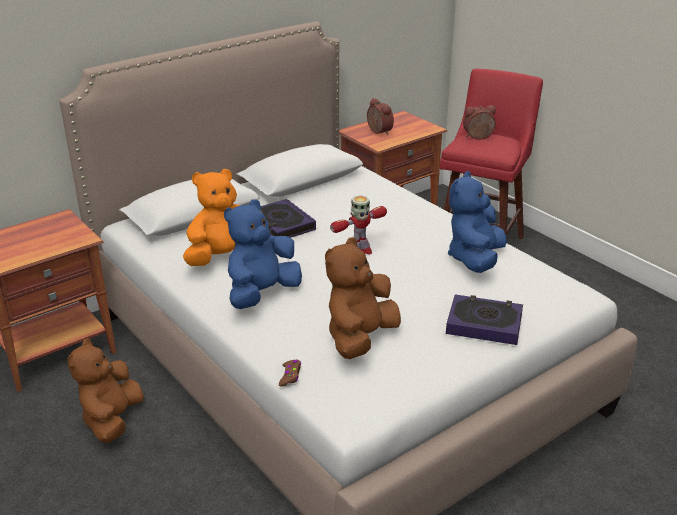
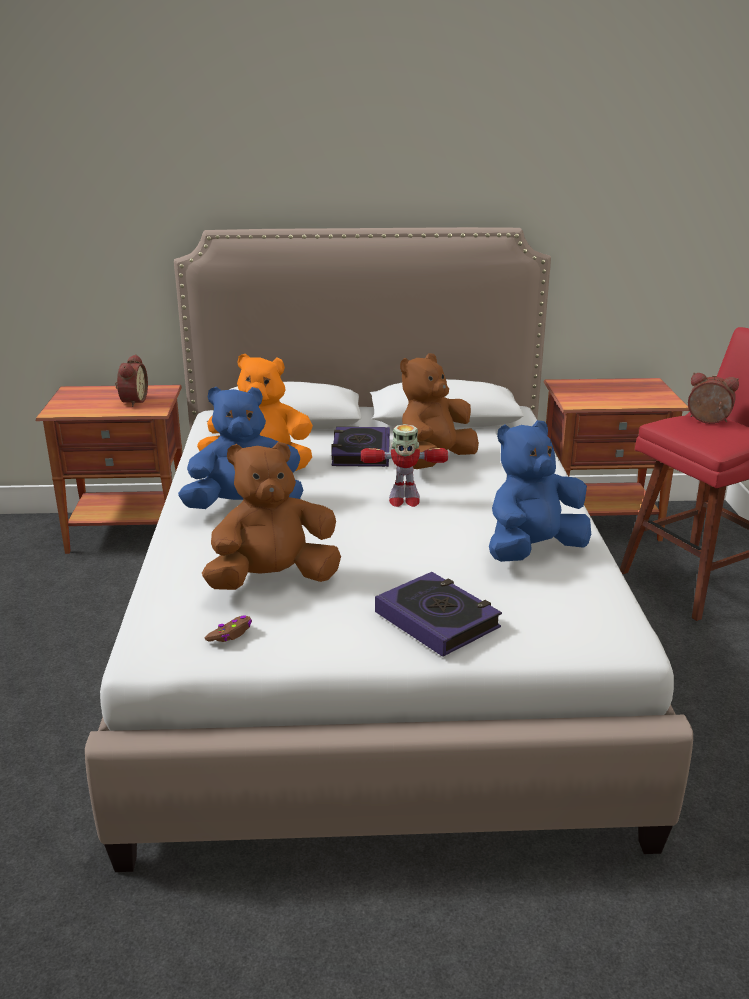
camera: 35 degrees right, 5 degrees down
brown plush toy [68,338,144,443] -> brown plush toy moved to [400,353,479,469]
brown game controller [279,360,301,386] -> brown game controller moved to [205,615,252,642]
alarm clock [367,98,394,135] -> alarm clock moved to [115,354,148,407]

